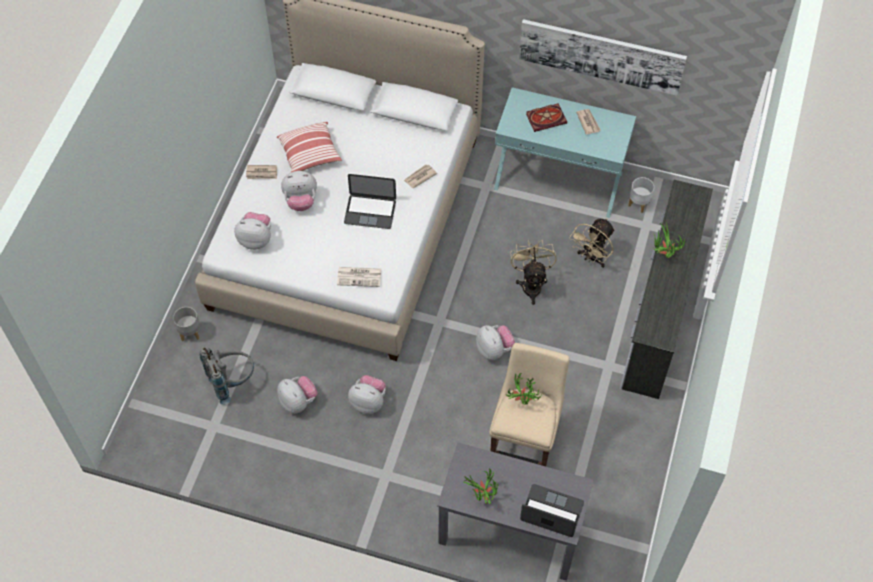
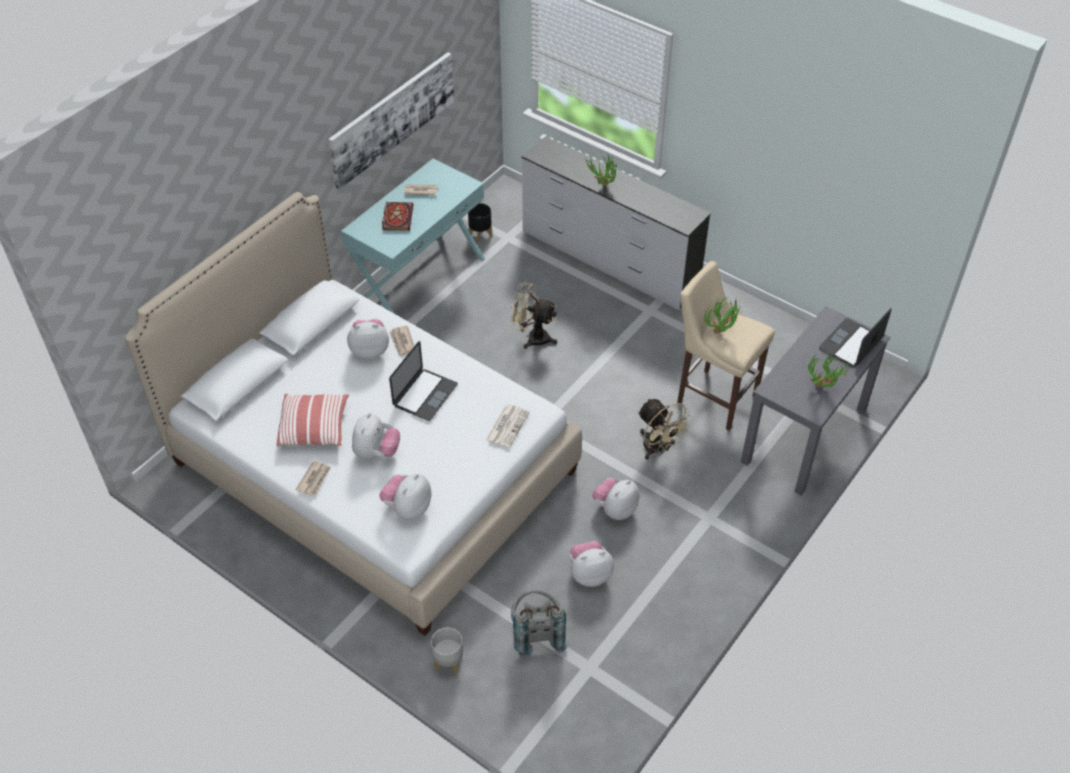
camera: 70 degrees left, 10 degrees down
plush toy [476,325,515,360] -> plush toy moved to [347,319,389,359]
beige fan [569,218,615,268] -> beige fan moved to [638,398,693,459]
white planter [628,177,654,213] -> black planter [468,203,492,242]

